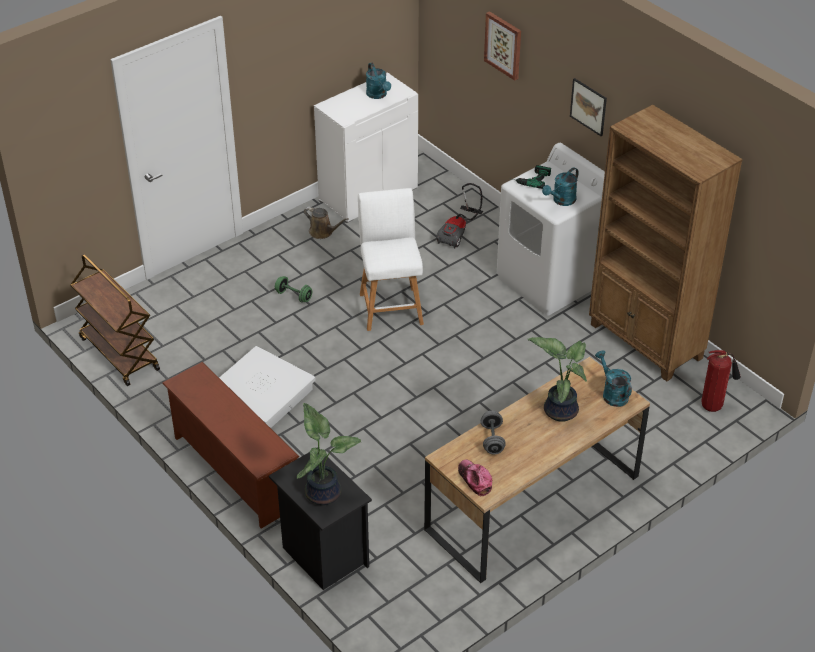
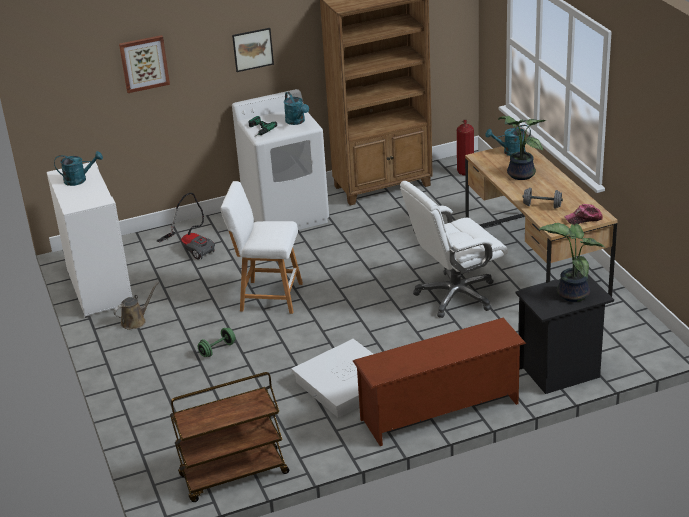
camera: 70 degrees left, 10 degrees down
none -> white office chair [400,181,508,318]

